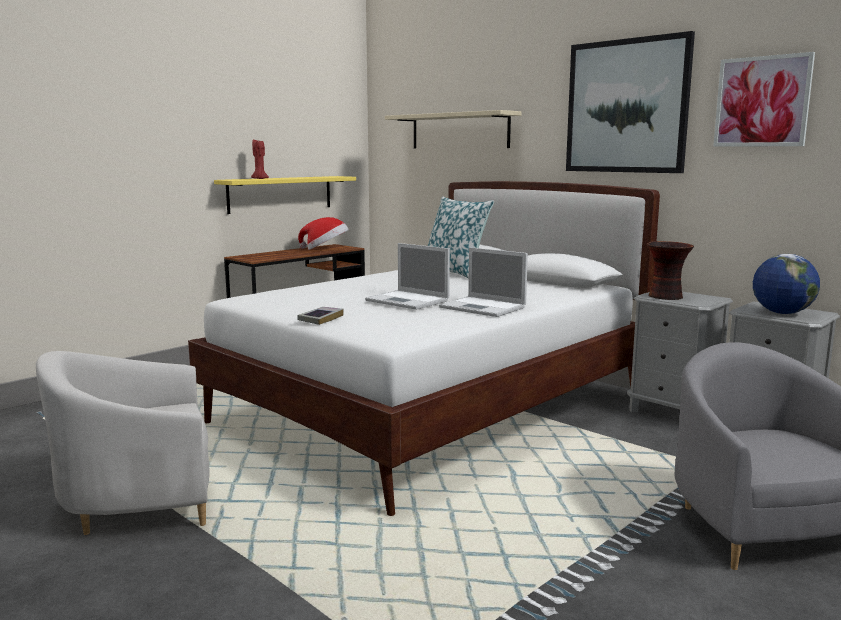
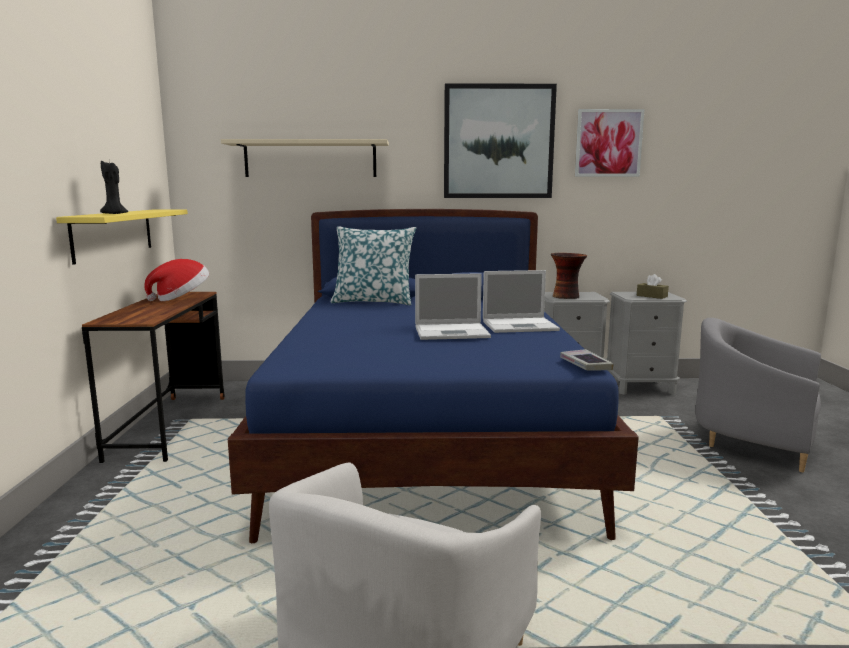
camera: 45 degrees left, 0 degrees up
white bed [188,181,660,516] -> blue bed [228,209,639,543]
red candle [251,140,269,179] -> black candle [100,161,128,214]
book [297,307,344,325] -> book moved to [560,349,614,371]
globe [753,254,820,314] -> brown tissue box [637,274,669,299]

